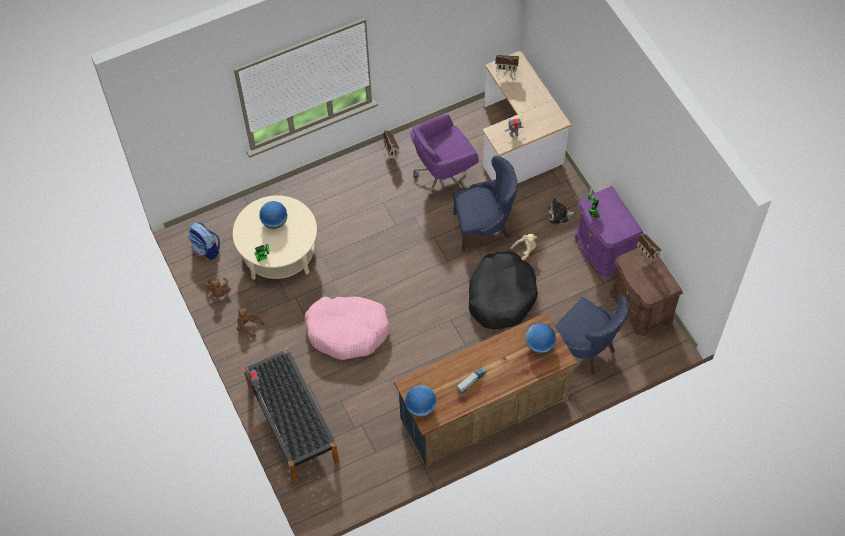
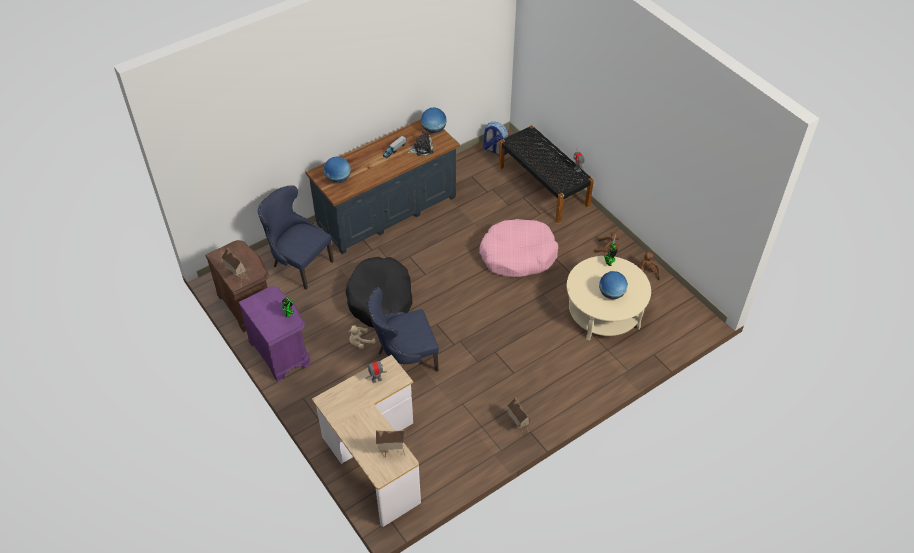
camera: 170 degrees right, 10 degrees down
backpack [189,222,220,260] -> backpack moved to [483,122,508,155]
purple office chair [410,114,479,199] -> none
plush toy [548,198,575,225] -> plush toy moved to [407,131,434,156]

